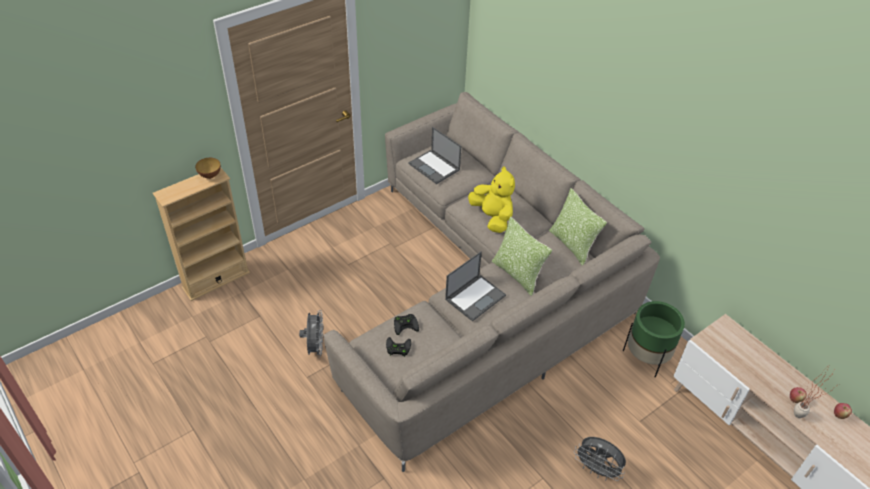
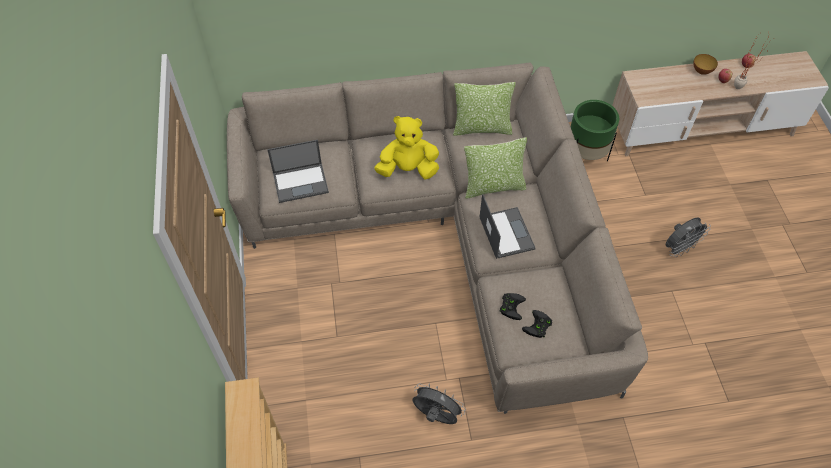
camera: 60 degrees left, 10 degrees up
bowl [195,158,221,179] -> bowl moved to [693,54,718,75]

